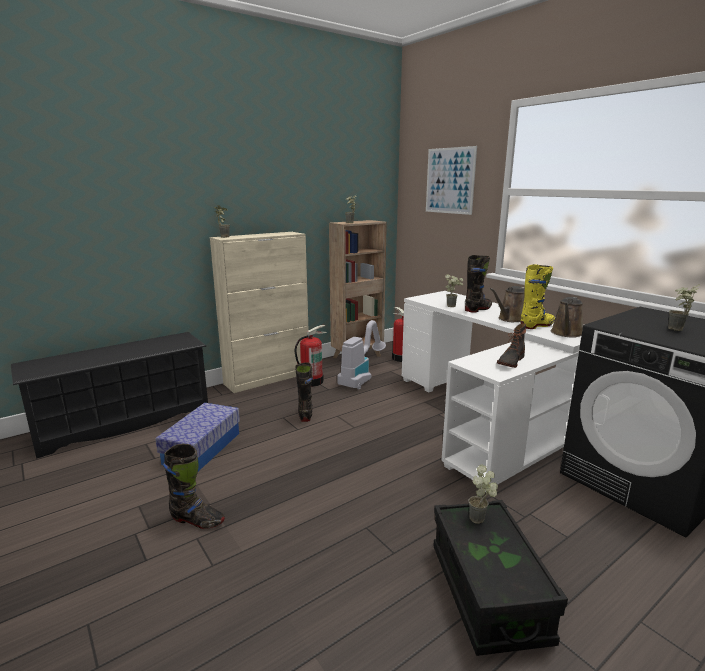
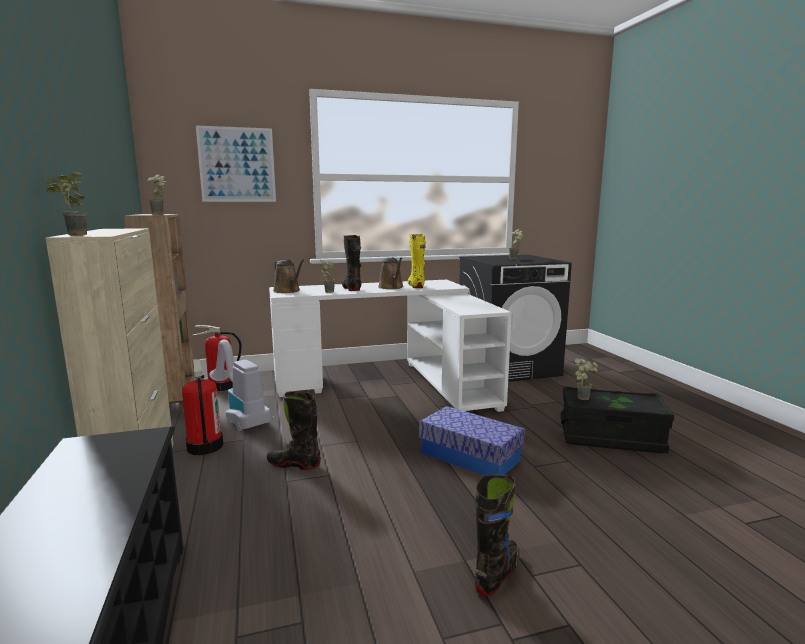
camera: 70 degrees left, 5 degrees down
storage box [155,403,240,471] -> storage box moved to [419,406,525,476]
boot [497,323,526,368] -> none
brown watering can [551,297,583,338] -> brown watering can moved to [273,259,304,293]

